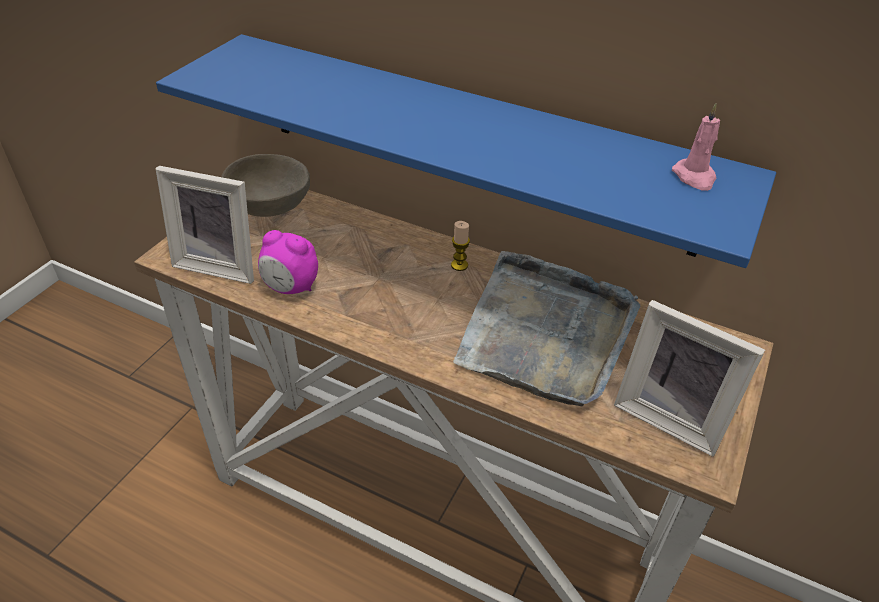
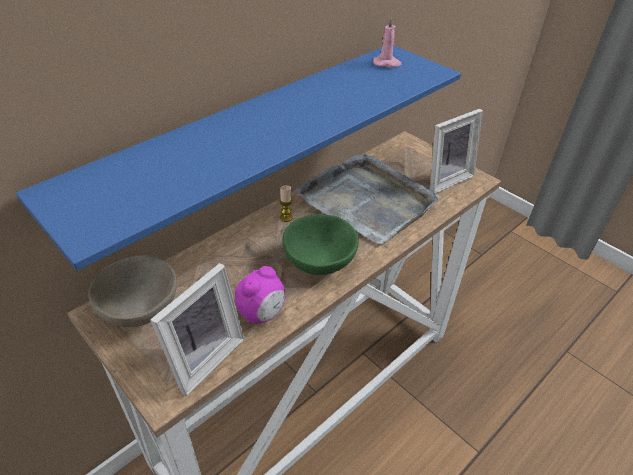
camera: 70 degrees left, 0 degrees up
none -> green bowl [282,214,359,275]

